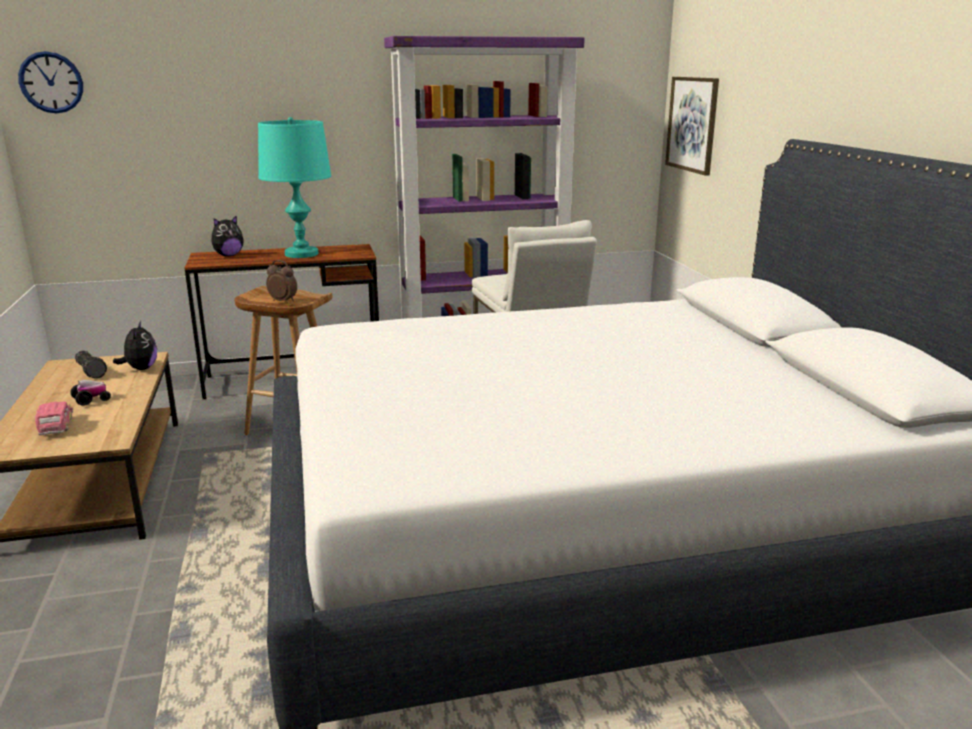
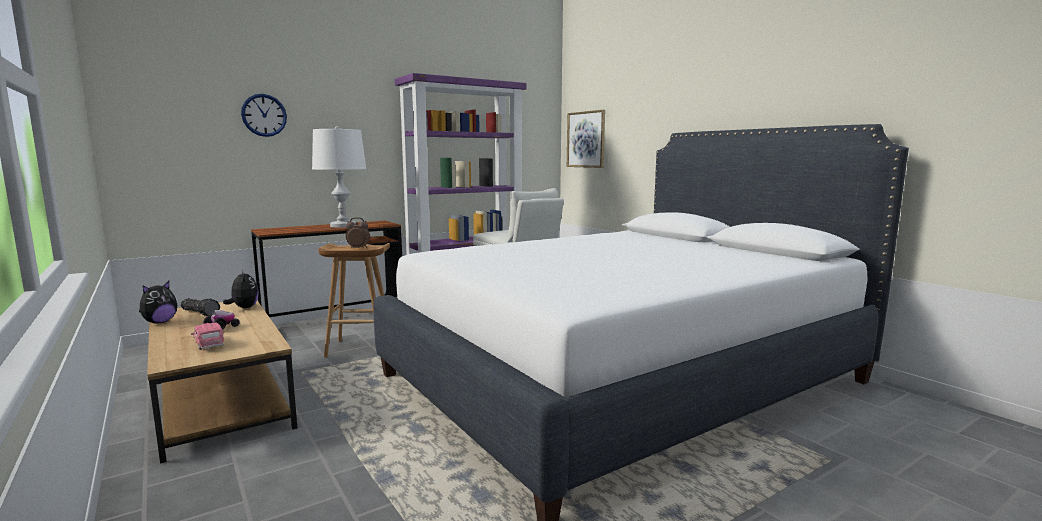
camera: 20 degrees left, 10 degrees down
wall clock [18,51,83,113] -> wall clock moved to [241,94,287,137]
plush toy [212,215,244,256] -> plush toy moved to [139,281,177,324]
turquoise table lamp [258,117,331,258] -> white table lamp [312,126,366,228]

